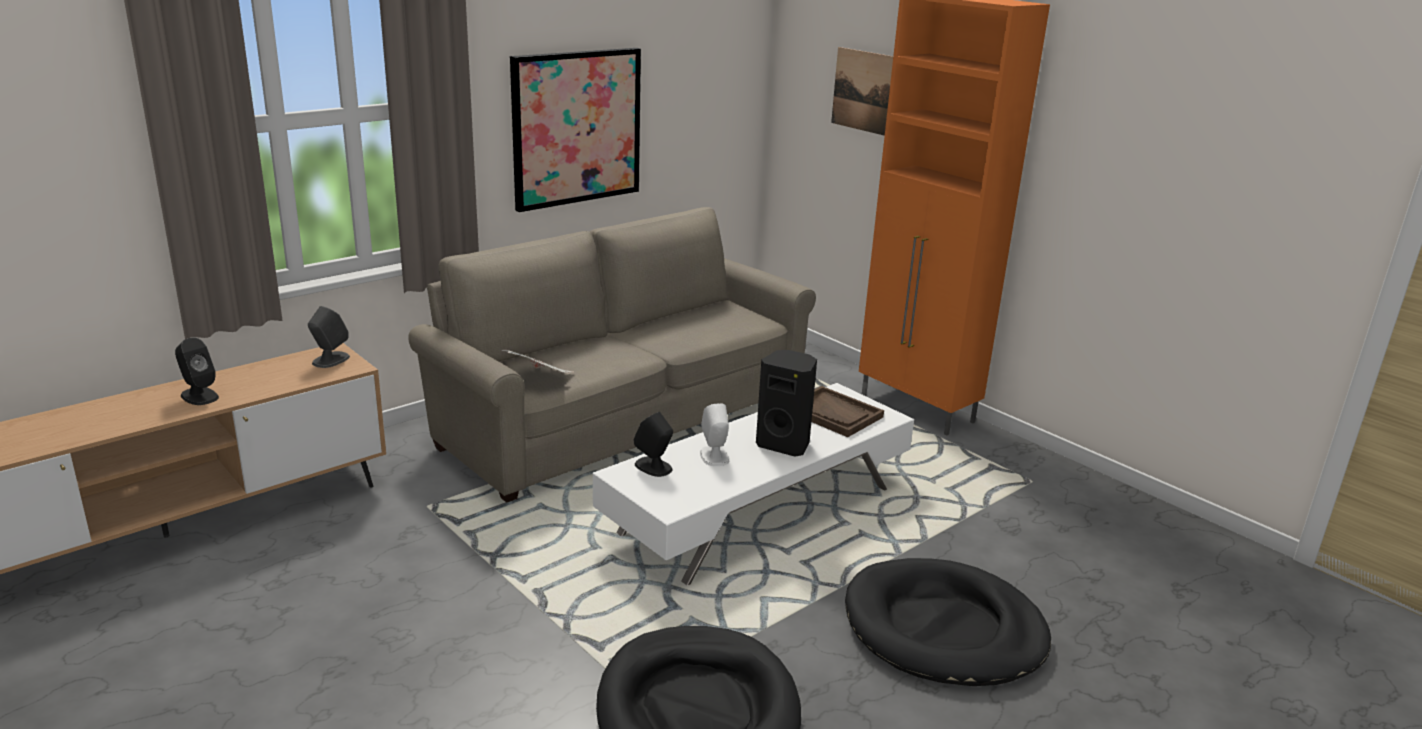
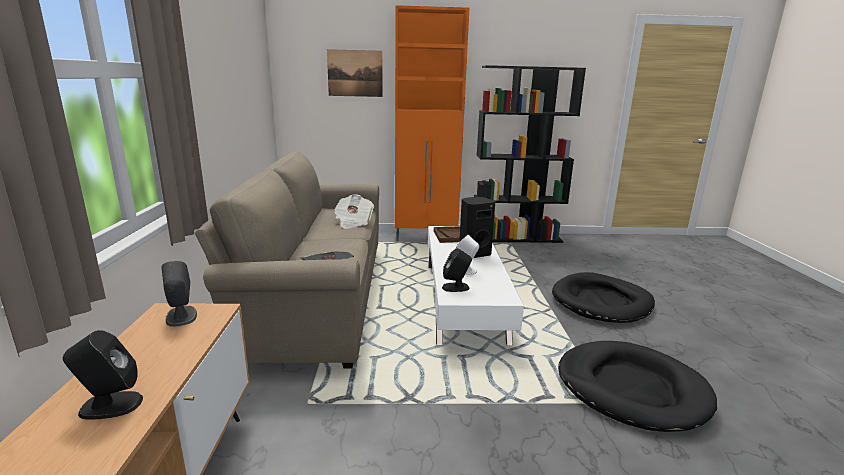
camera: 50 degrees left, 5 degrees down
picture [510,48,641,212] -> none
none -> newspaper [334,194,374,229]
none -> black bookcase [474,65,586,243]

